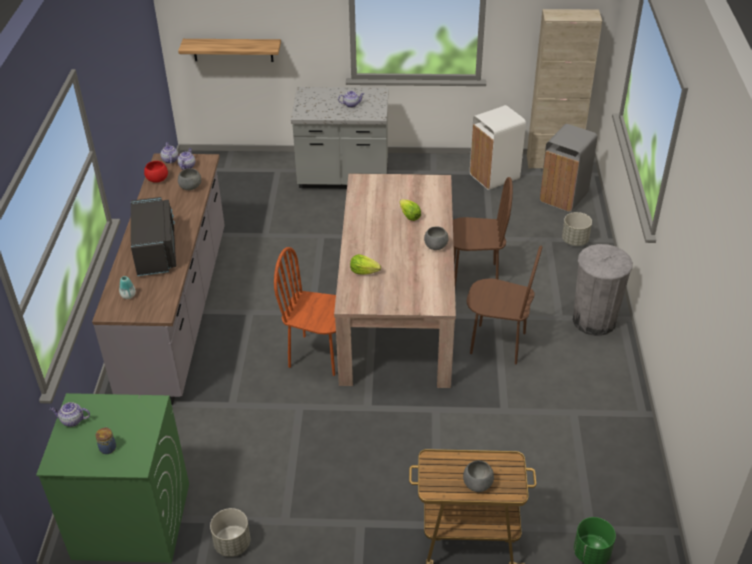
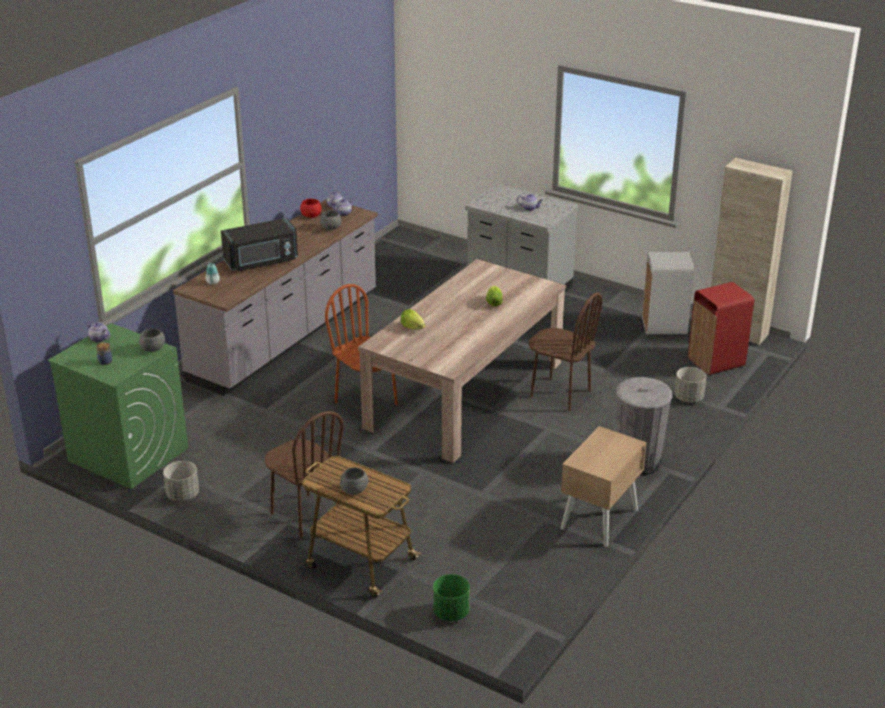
camera: 30 degrees right, 10 degrees down
black microwave [131,197,176,276] -> black microwave turned 45 degrees clockwise [221,218,298,271]
shelf [178,39,281,62] -> none
grey bowl [424,227,448,250] -> grey bowl moved to [139,328,165,352]
brown chair [466,246,543,364] -> brown chair moved to [265,411,344,539]
grey trash can [540,124,597,212] -> red trash can [688,282,754,375]
none -> beige nightstand [560,426,647,547]

